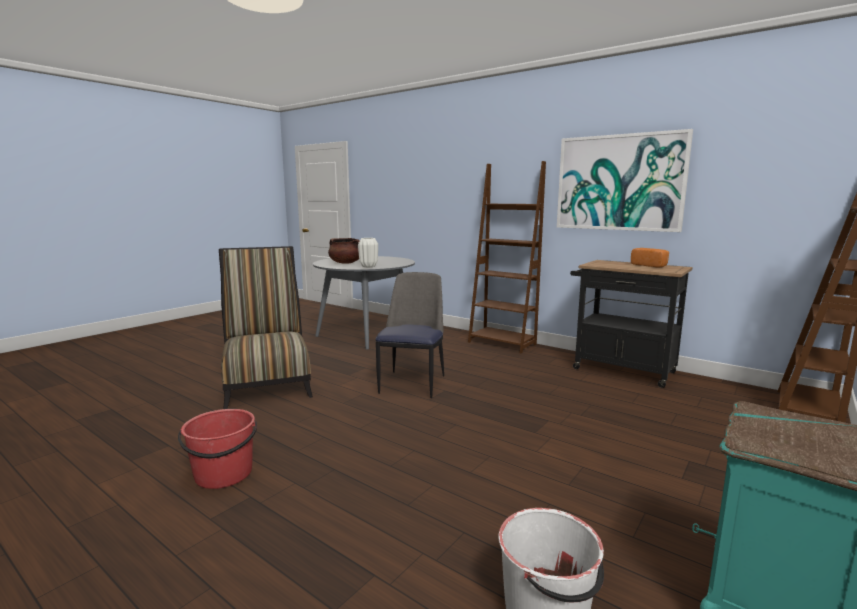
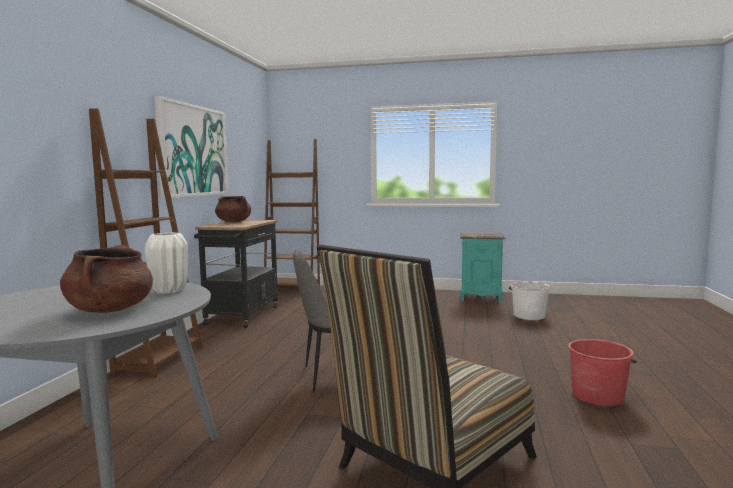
camera: 115 degrees left, 5 degrees down
bread [631,248,669,267] -> brown cooking pot [215,196,251,222]

